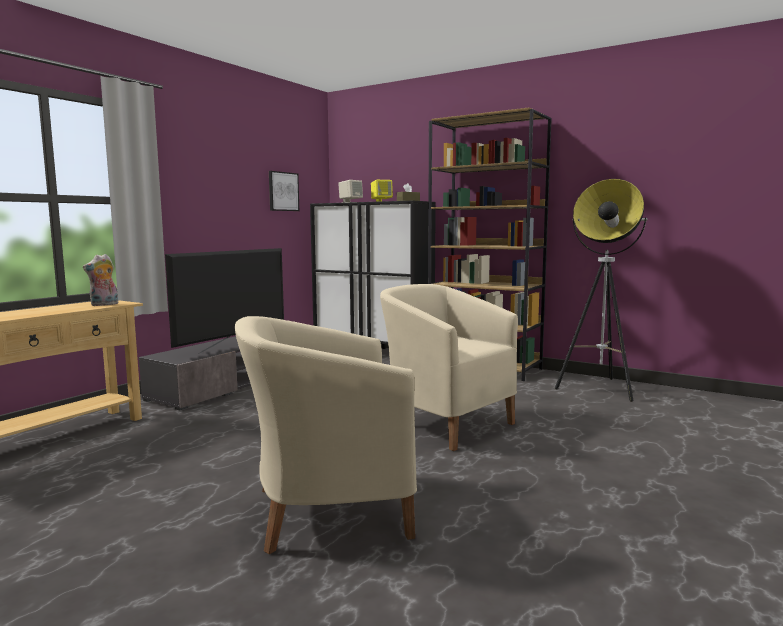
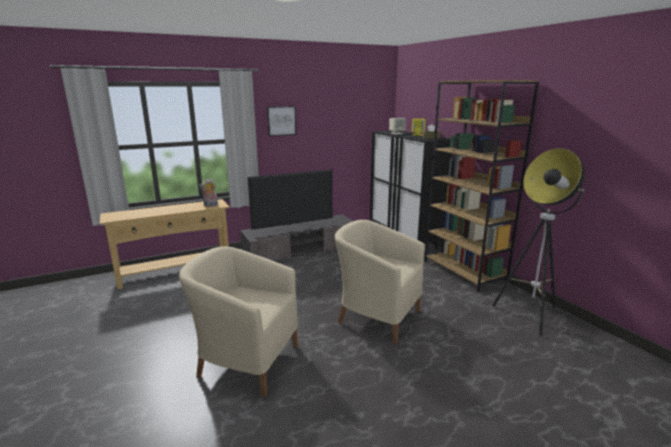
camera: 30 degrees right, 10 degrees up
picture [269,171,299,211] -> picture moved to [267,106,296,136]
beige armchair [380,284,518,451] -> beige armchair turned 45 degrees counterclockwise [335,220,425,344]

